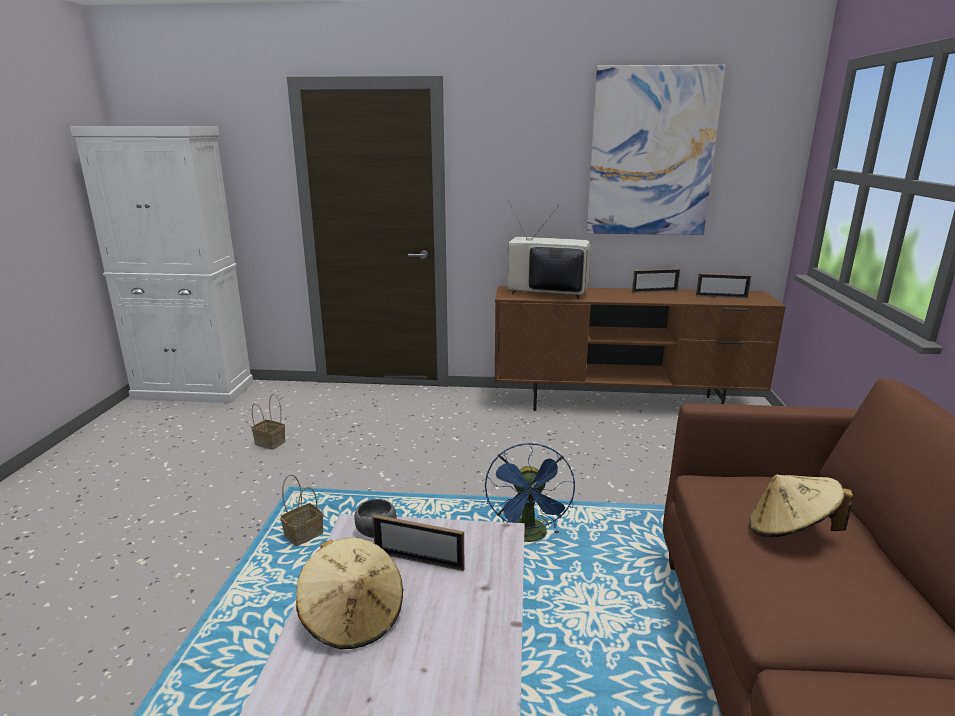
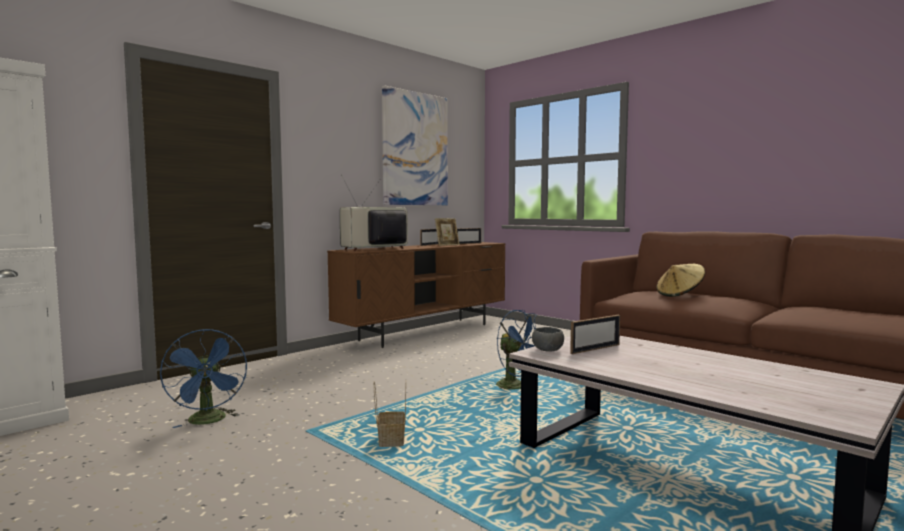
camera: 50 degrees left, 15 degrees down
basket [251,394,286,450] -> blue fan [160,329,247,428]
beige hat [296,537,403,649] -> none
none -> picture frame [435,218,460,246]

